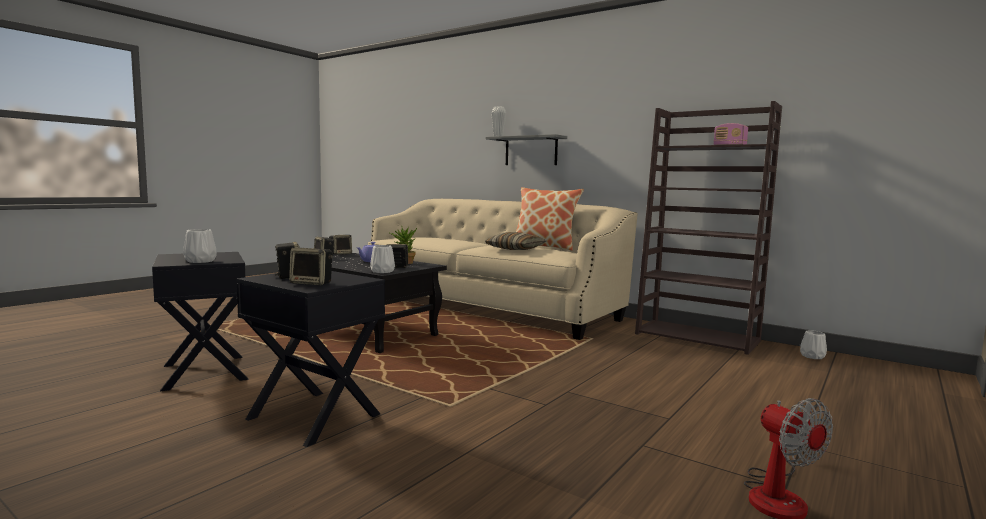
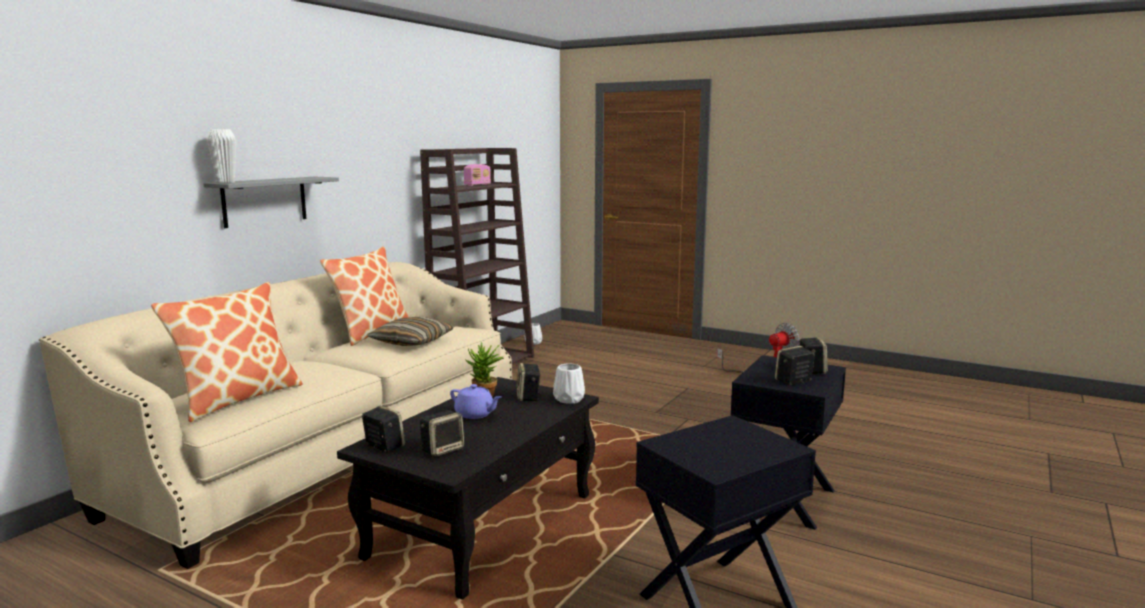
camera: 95 degrees left, 5 degrees up
white vase [183,229,217,263] -> none
none -> pillow [151,282,303,422]

